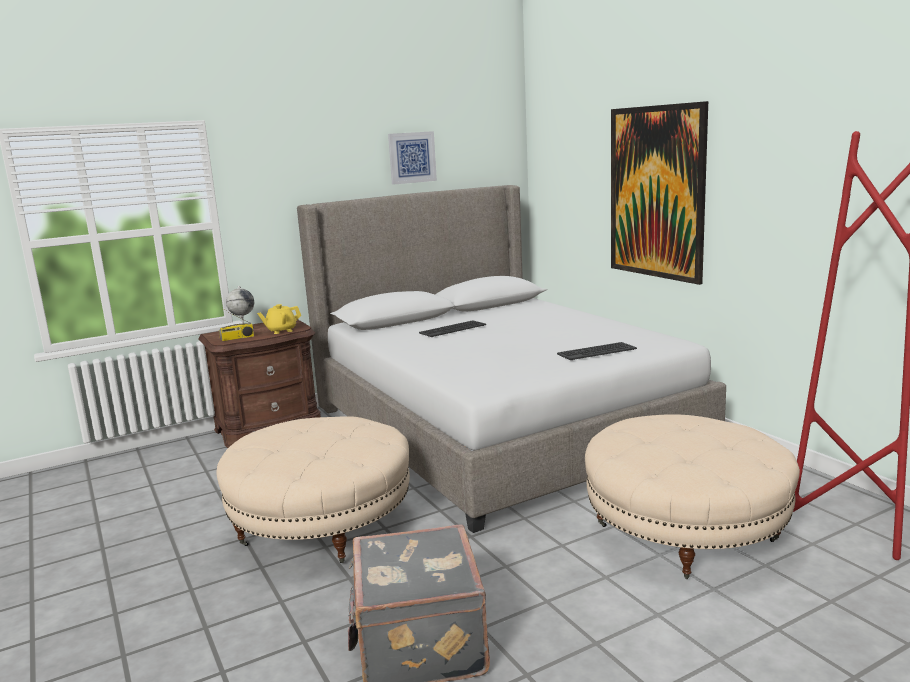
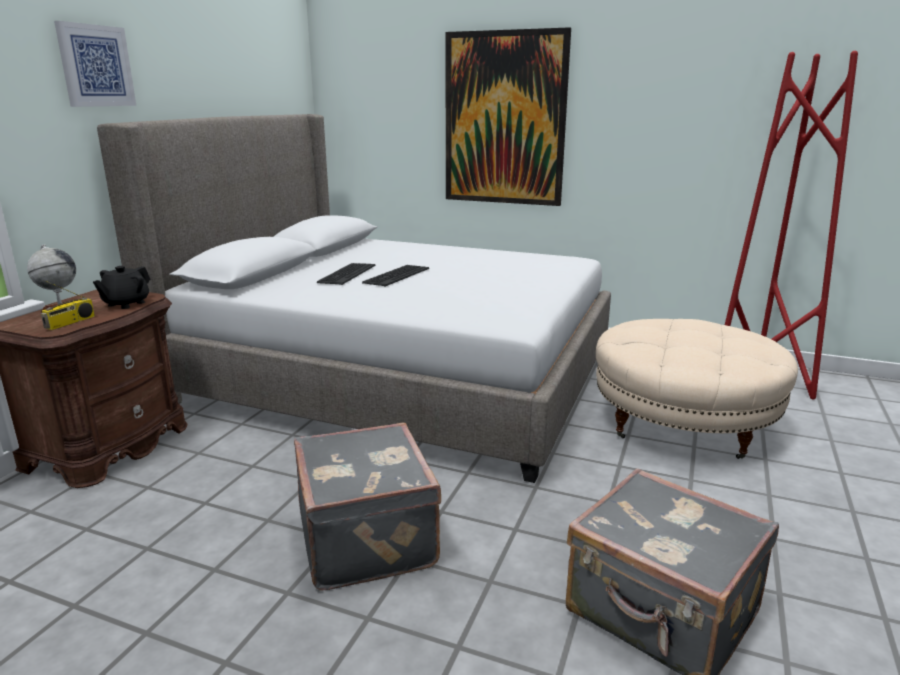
camera: 40 degrees left, 5 degrees up
beige ottoman [216,416,410,563] -> grey suitcase [294,422,441,591]
yellow teapot [257,304,301,334] -> black teapot [93,266,150,309]
picture [388,131,437,185] -> picture moved to [54,21,136,107]
keyboard [557,342,637,361] -> keyboard moved to [362,265,429,286]

